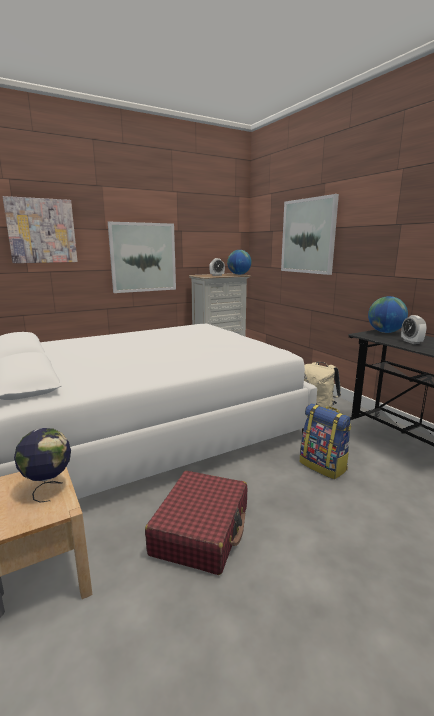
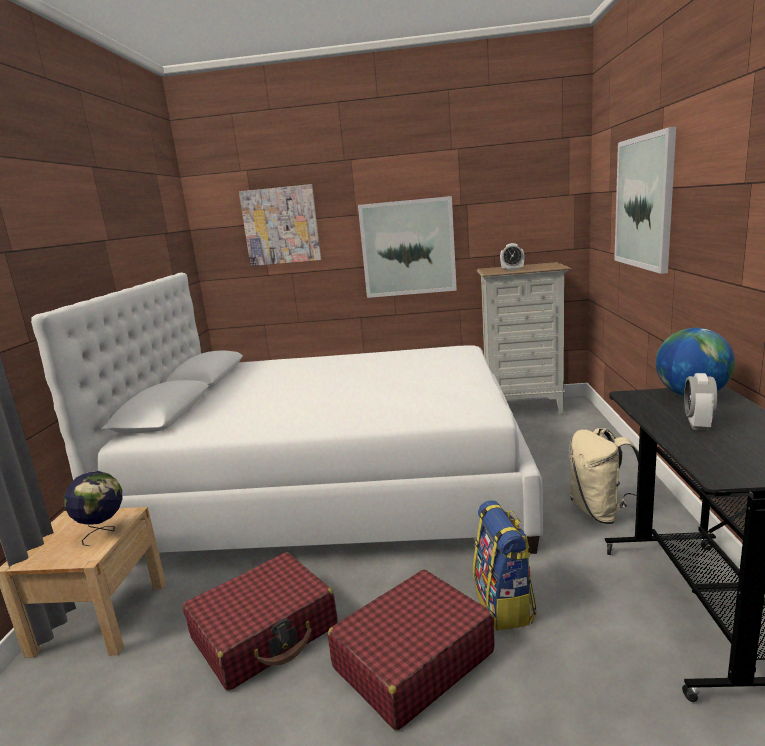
camera: 35 degrees right, 0 degrees up
globe [227,250,252,275] -> none
none -> red suitcase [328,569,495,730]

